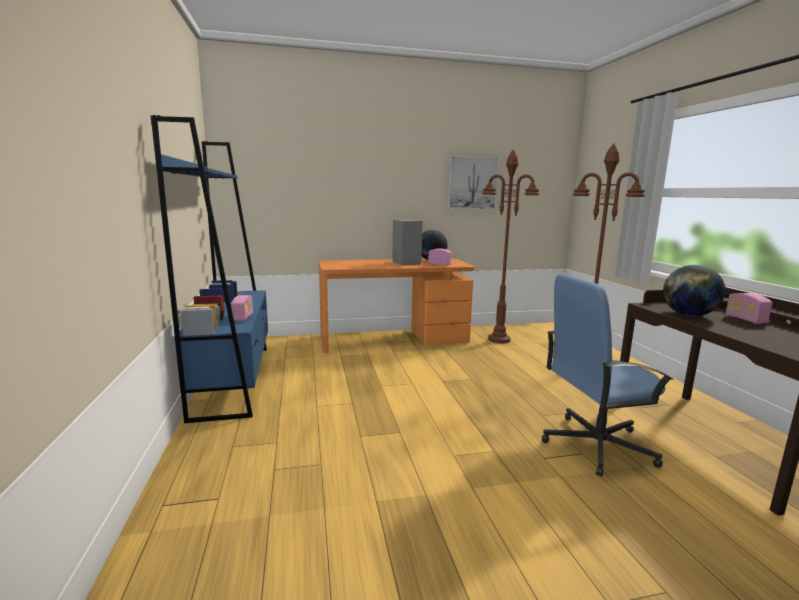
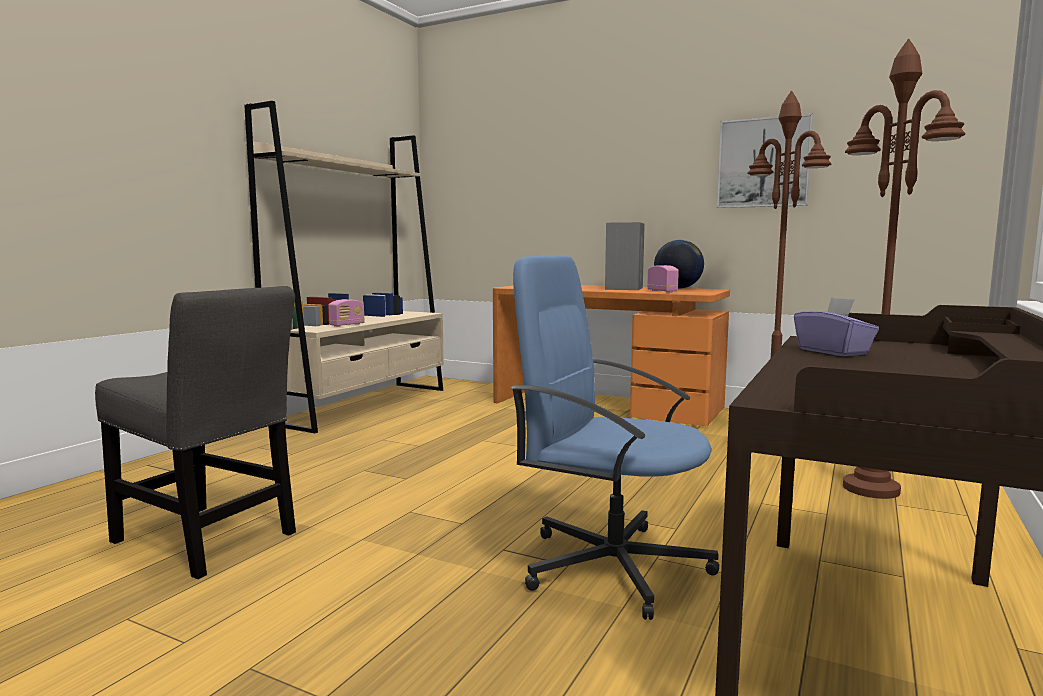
camera: 40 degrees right, 5 degrees down
blue bookcase [150,115,268,423] -> beige bookcase [244,101,444,433]
globe [663,265,726,316] -> purple tissue box [794,297,879,356]
radio [726,293,773,324] -> none
none -> grey chair [95,286,296,579]

